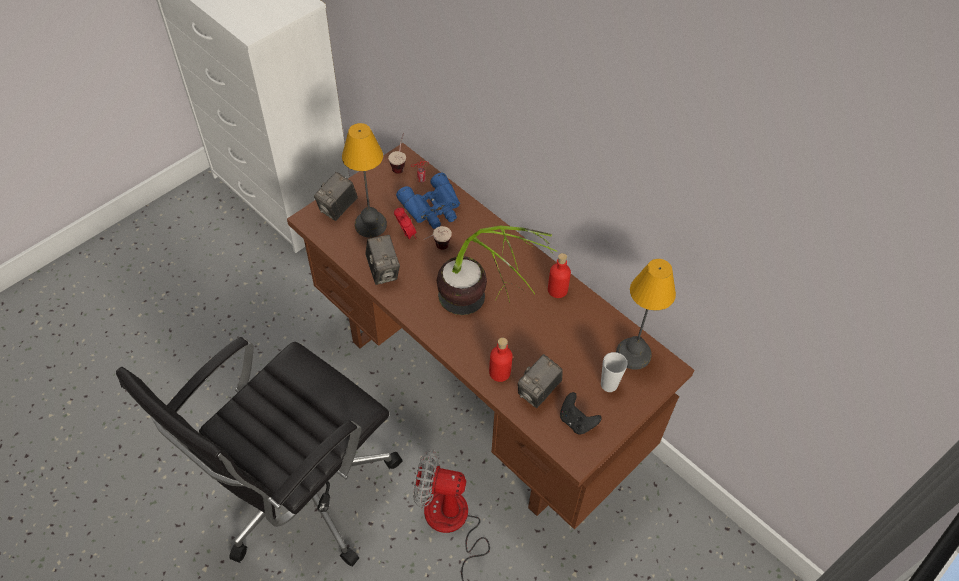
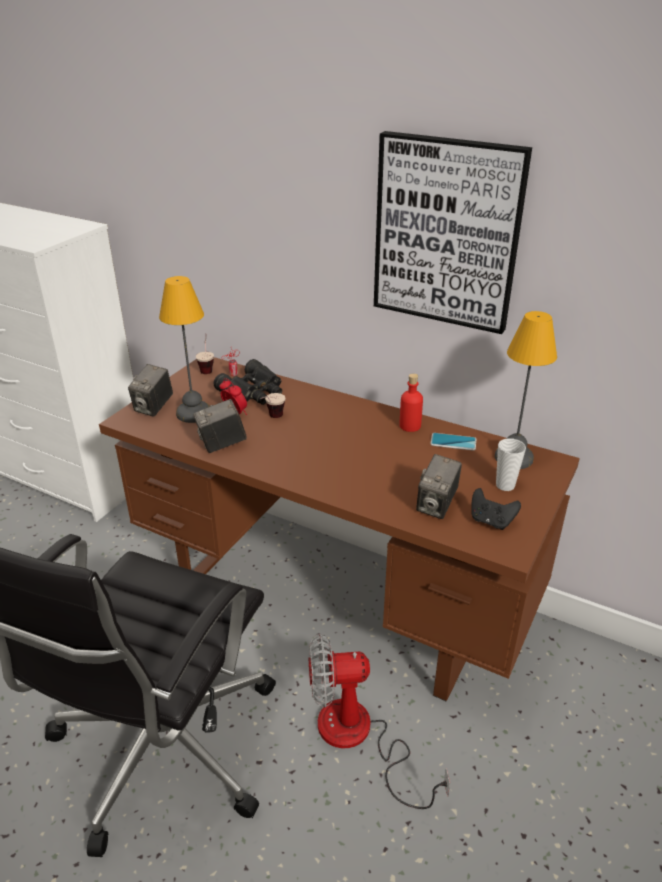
camera: 15 degrees left, 20 degrees down
camera [365,235,400,285] -> camera turned 105 degrees clockwise [193,399,247,453]
blue binoculars [396,173,460,229] -> black binoculars [214,359,282,405]
potted plant [437,225,557,315] -> none
red bottle [489,338,513,382] -> none
none -> picture [374,131,532,334]
none -> phone [430,433,476,450]

